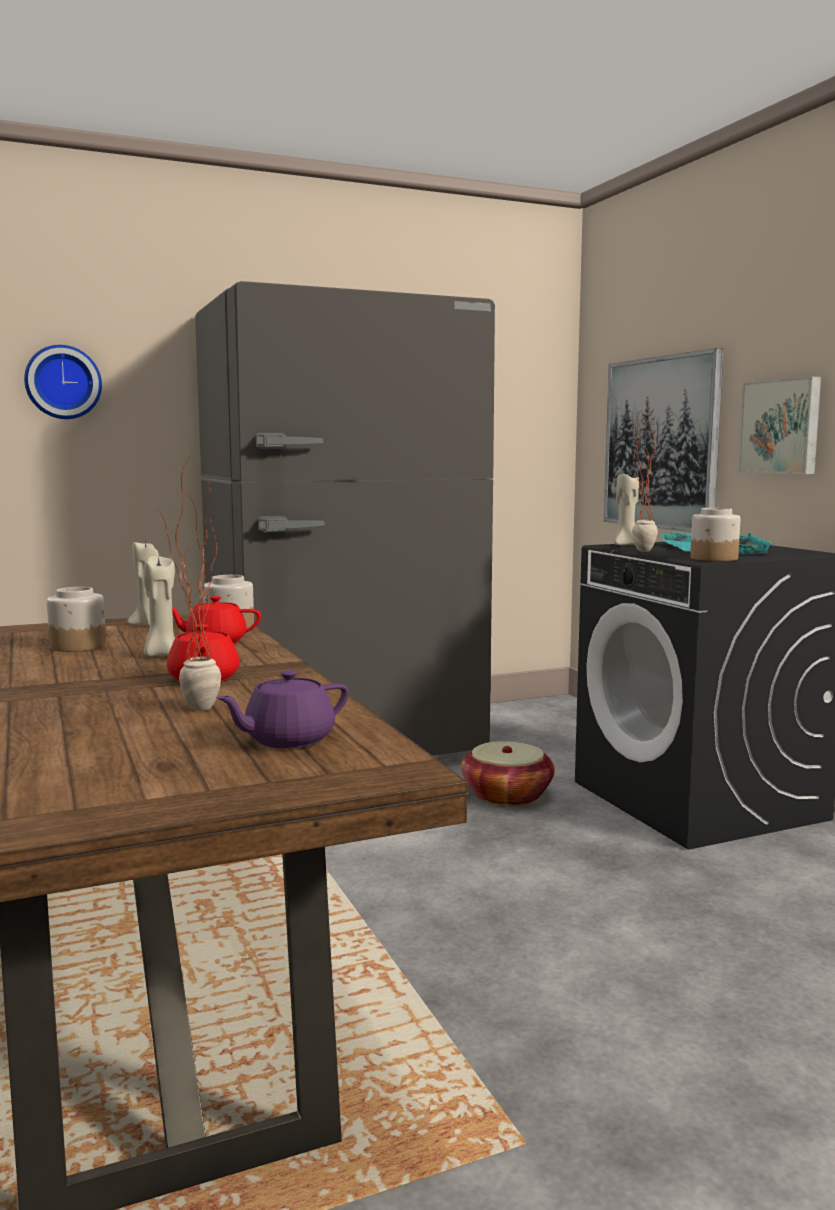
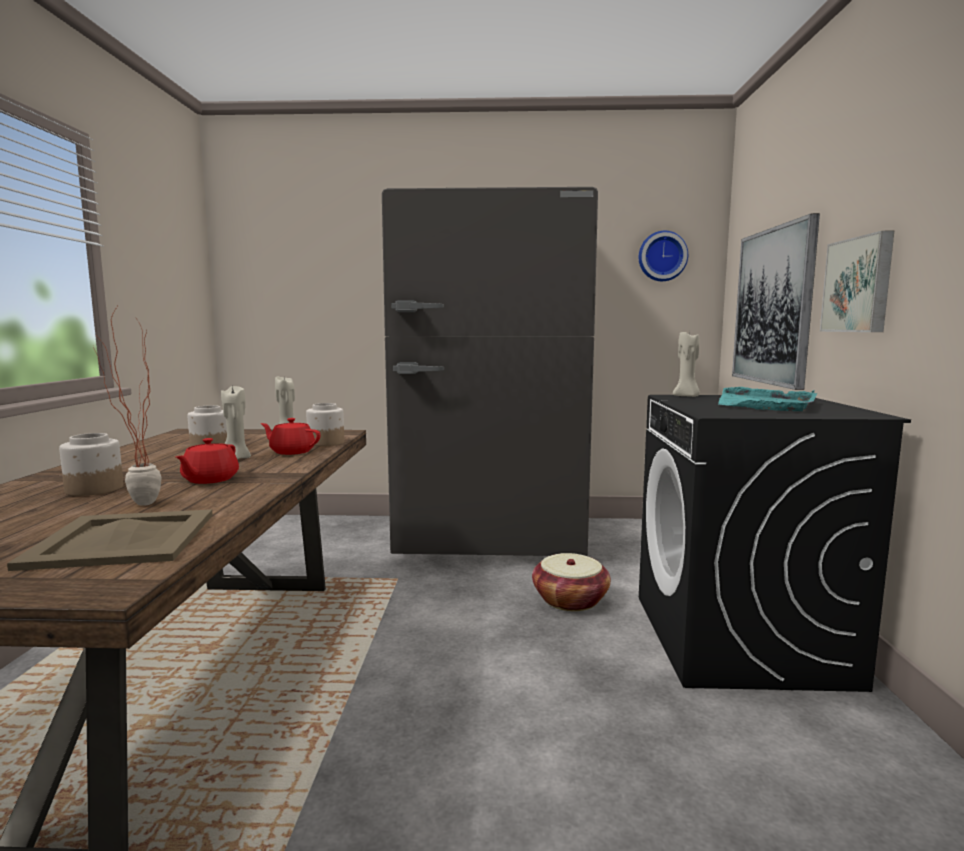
camera: 25 degrees right, 0 degrees up
wall clock [24,345,102,419] -> wall clock moved to [639,231,688,281]
purple teapot [216,670,349,748] -> beige tray [7,510,213,571]
potted plant [632,396,660,552] -> none
jar [690,508,740,561] -> jar moved to [59,433,123,496]

